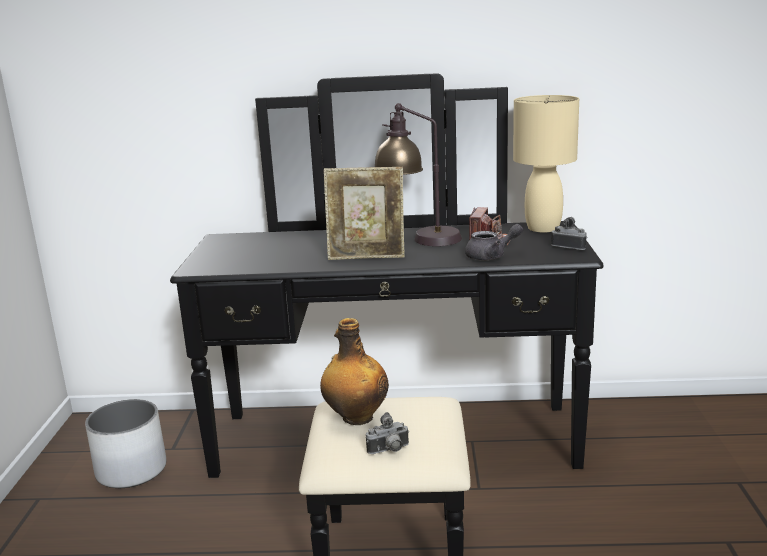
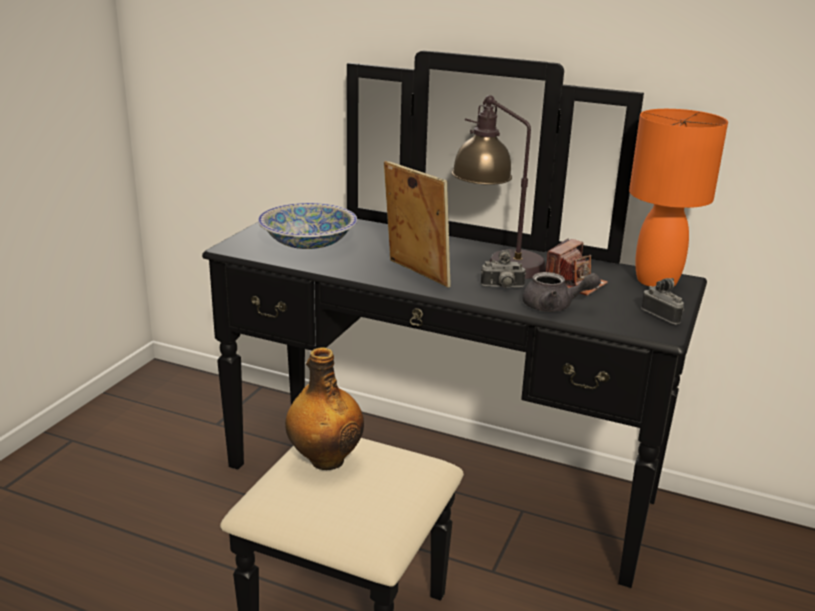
camera: 20 degrees right, 5 degrees up
white planter [85,399,166,488] -> none
picture frame [324,167,405,260] -> picture frame turned 150 degrees counterclockwise [384,161,451,288]
camera [366,412,409,454] -> camera moved to [481,250,526,288]
beige table lamp [513,95,579,232] -> orange table lamp [629,109,728,287]
none -> bowl [258,203,357,249]

